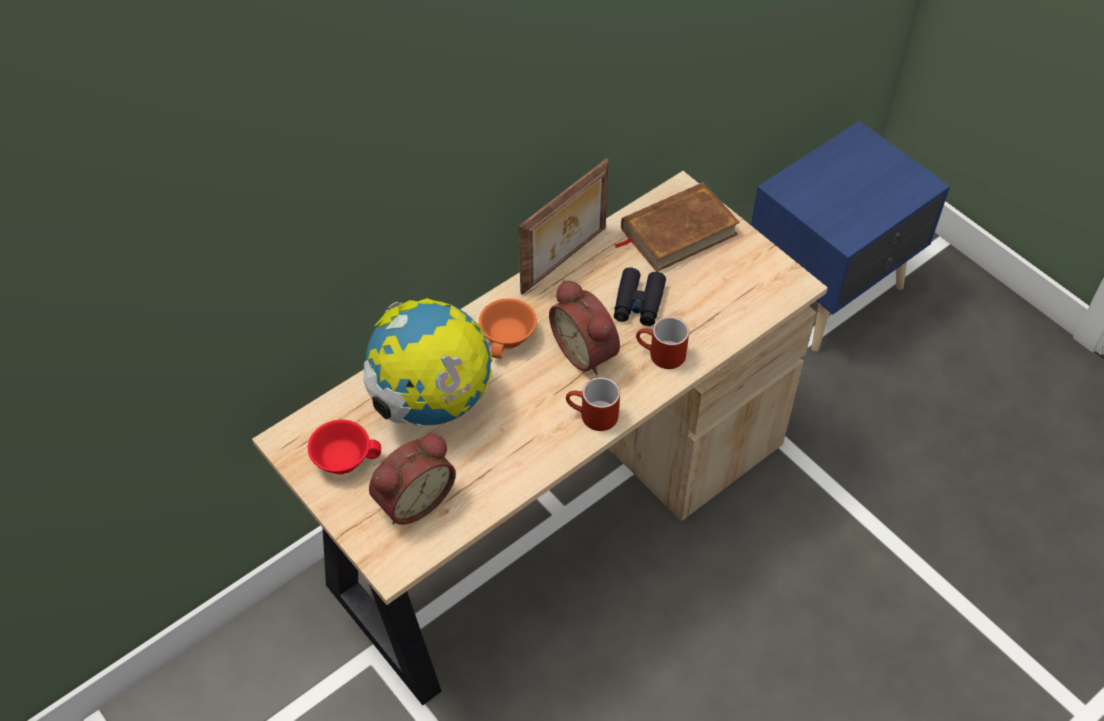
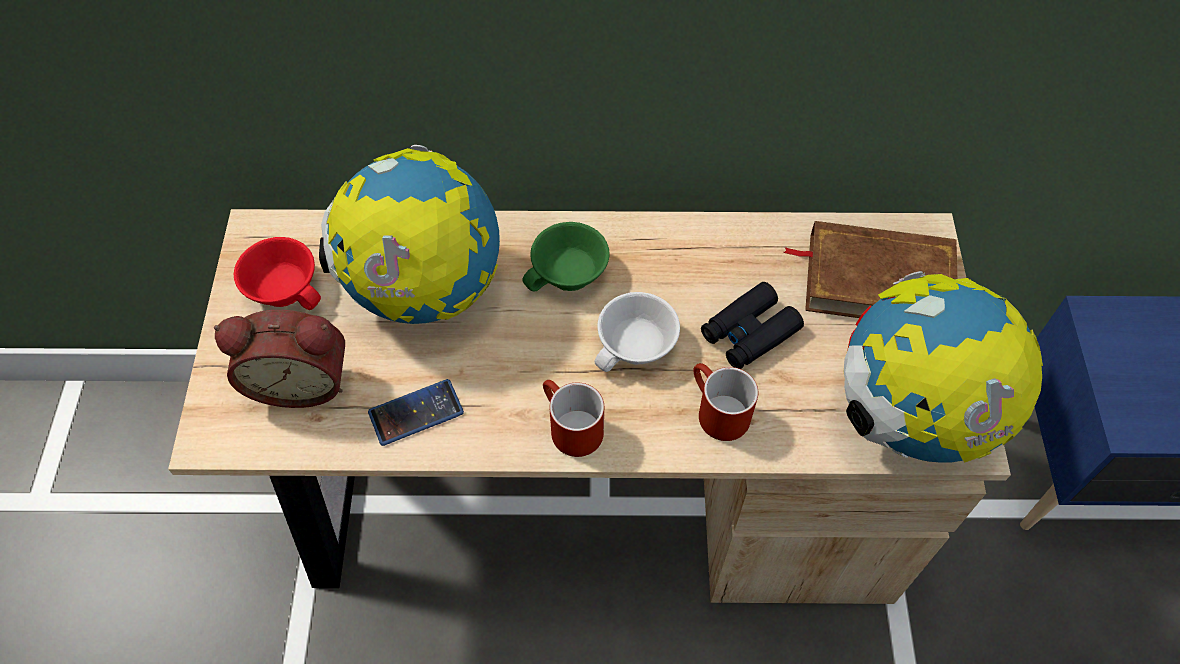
camera: 40 degrees right, 5 degrees up
orange cup [479,298,537,359] -> green cup [523,222,610,291]
picture frame [518,158,609,295] -> none
alarm clock [549,279,620,375] -> white cup [595,292,680,372]
none -> phone [368,379,464,446]
none -> globe [844,271,1043,463]

